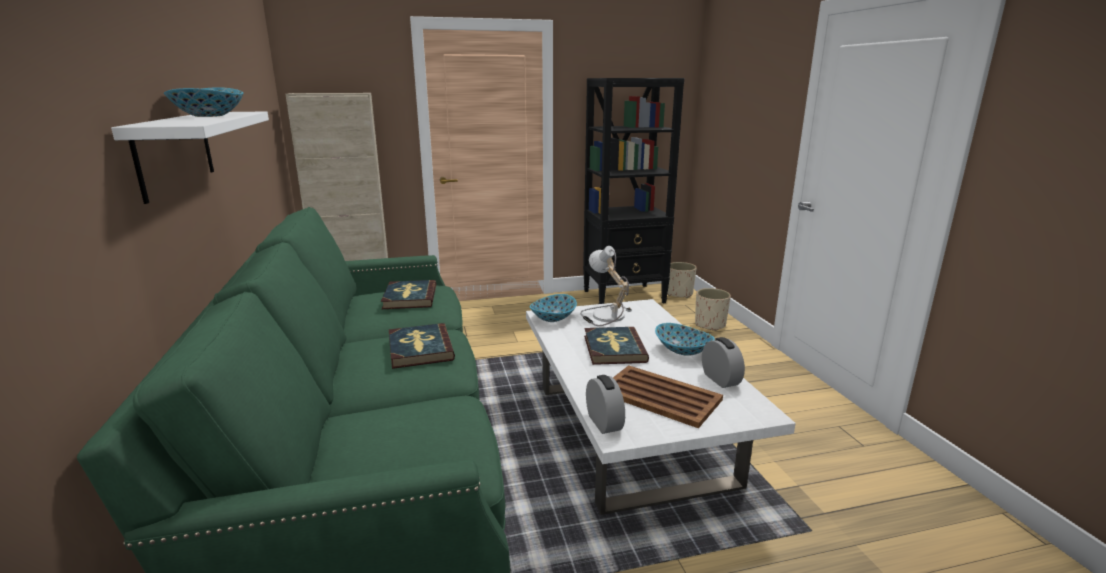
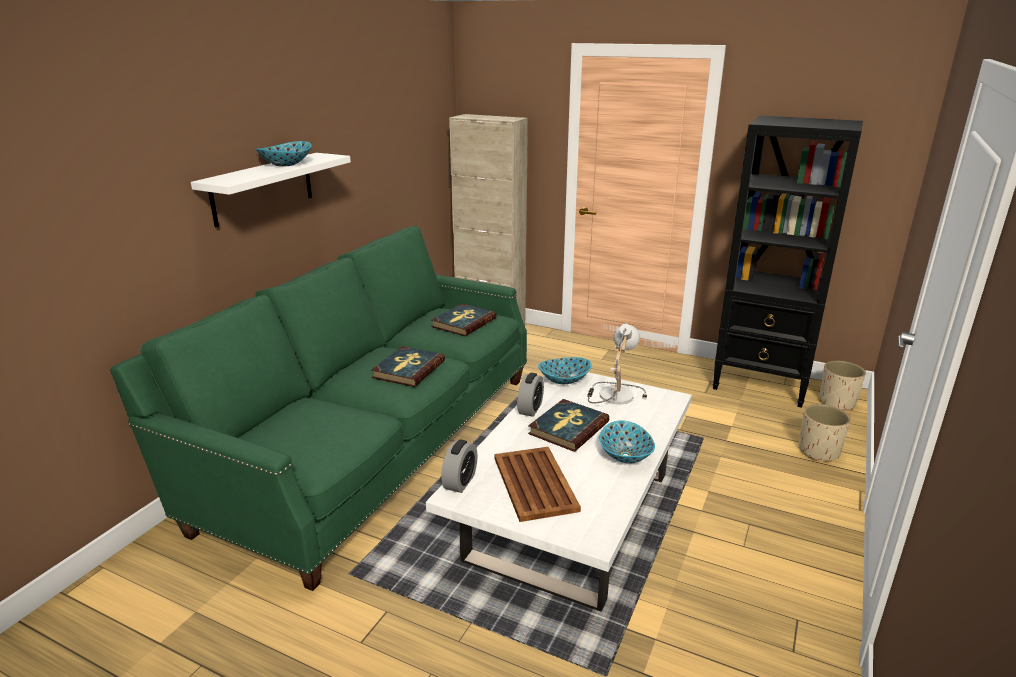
camera: 40 degrees right, 5 degrees up
alarm clock [702,337,745,388] -> alarm clock moved to [517,373,544,417]

